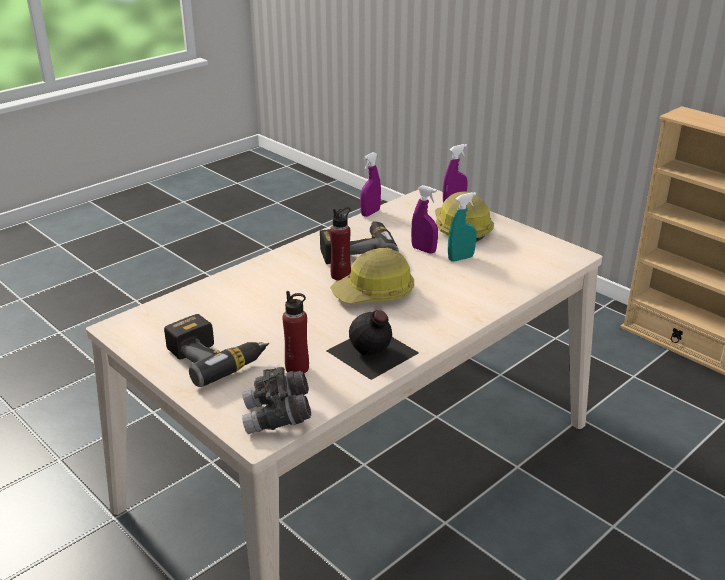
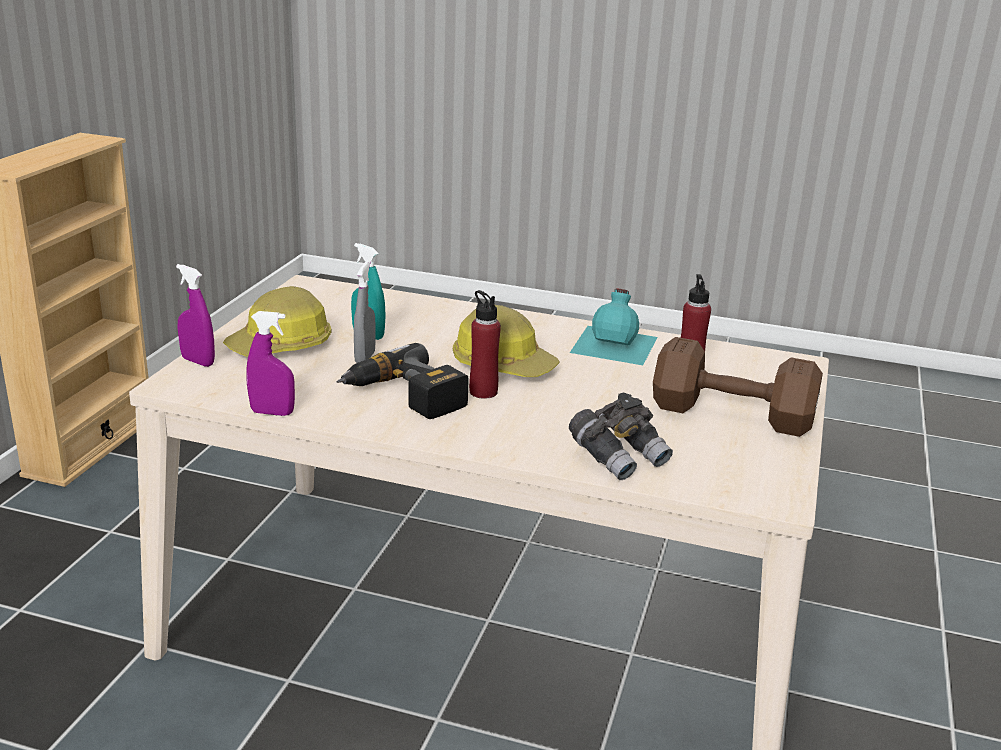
camera: 120 degrees left, 5 degrees down
power drill [164,314,269,387] -> brown dumbbell [653,337,823,437]
grey binoculars [242,367,311,434] -> grey binoculars moved to [569,392,673,480]
black bottle [326,310,419,380] -> turquoise bottle [570,289,657,365]
purple spray bottle [411,185,438,254] -> grey spray bottle [354,260,376,363]

